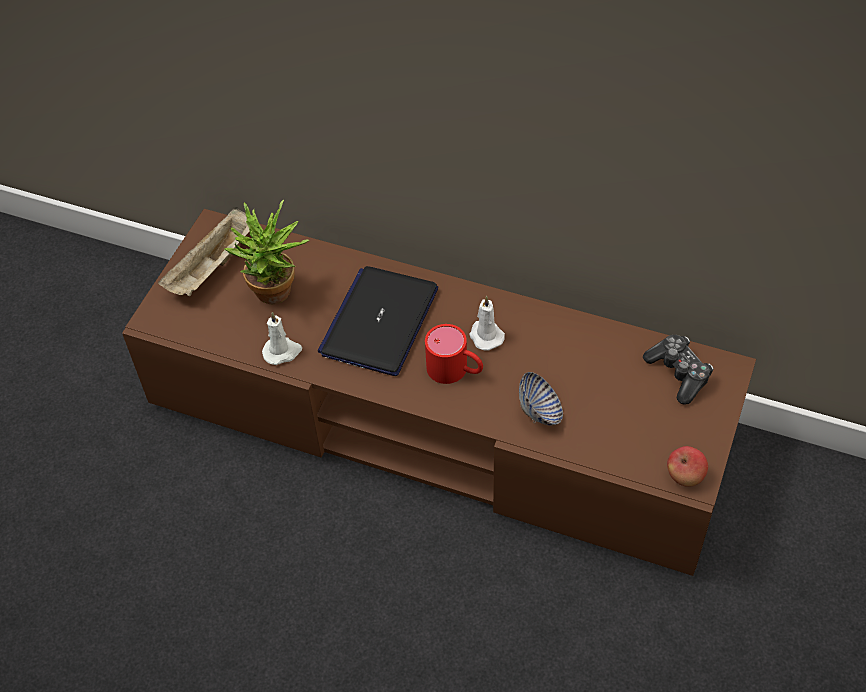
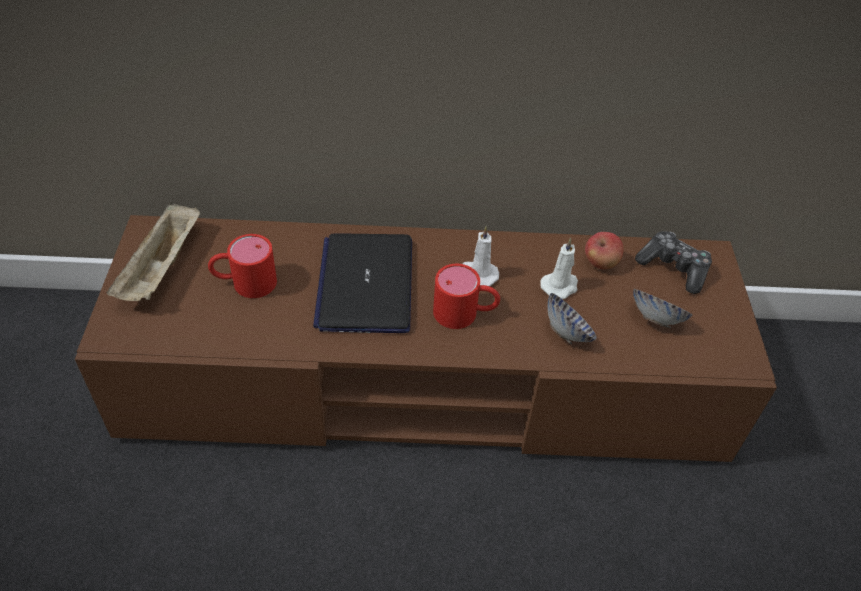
camera: 25 degrees left, 5 degrees down
potted plant [225,200,309,304] -> red mug [208,234,277,298]
white candle [262,312,302,365] -> white candle moved to [540,238,578,299]
apple [667,446,708,487] -> apple moved to [585,232,623,270]
none -> bowl [633,289,692,328]

